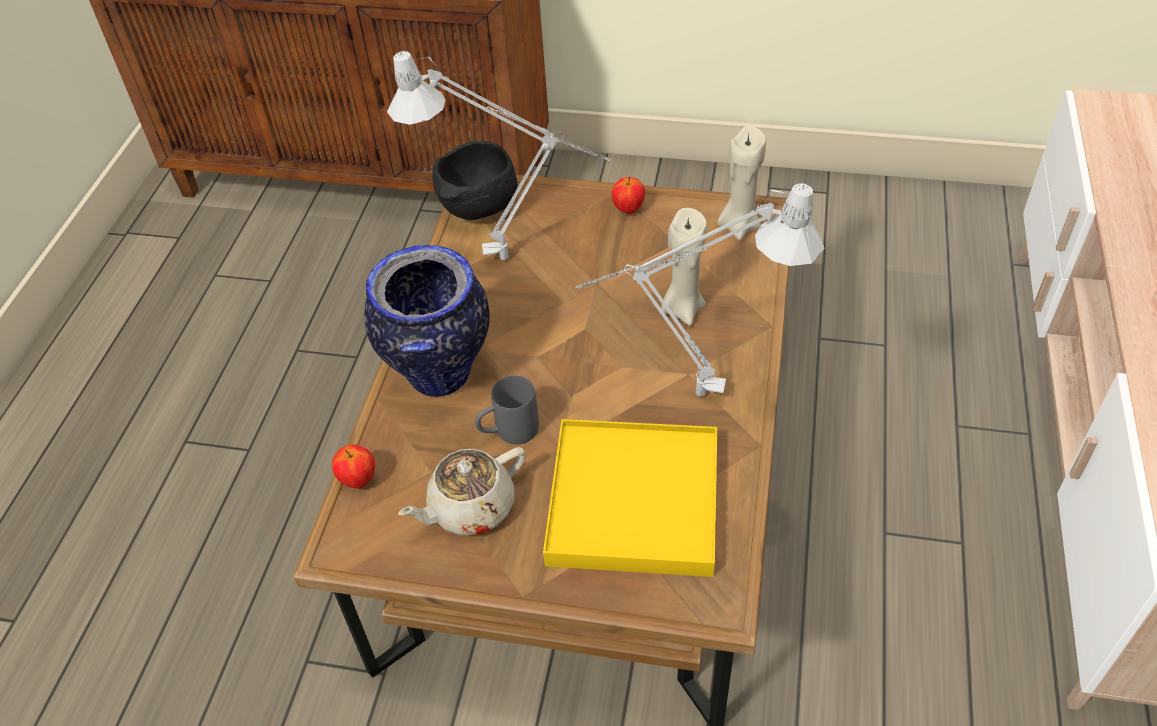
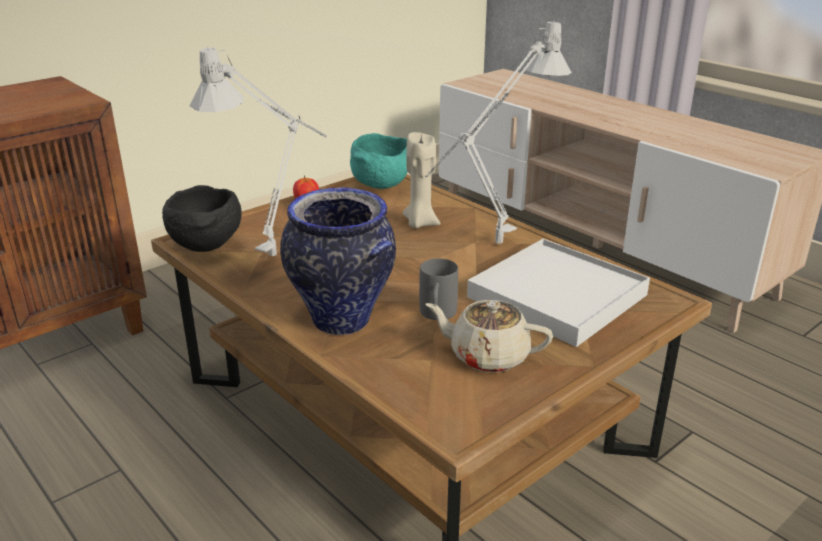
camera: 55 degrees left, 20 degrees down
apple [332,444,375,489] -> none
beige teapot [398,447,526,535] -> beige teapot turned 105 degrees clockwise [425,300,553,373]
yellow tray [543,419,717,577] -> white tray [467,239,650,347]
beige candle [717,126,766,240] -> turquoise bowl [350,133,407,189]

